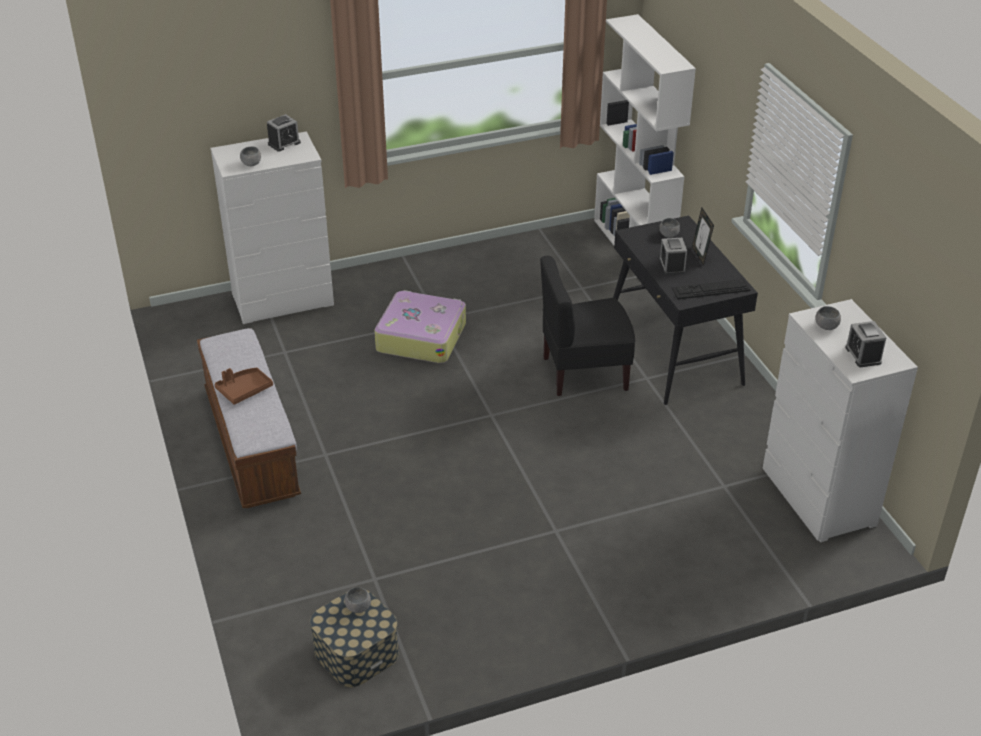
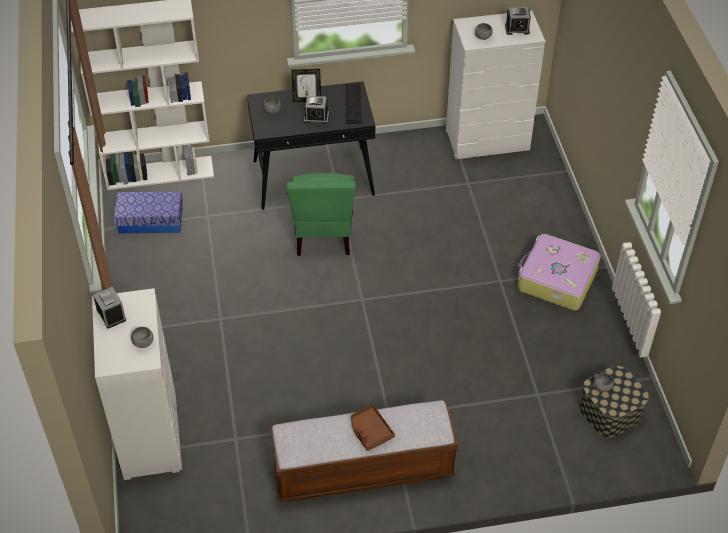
camera: 80 degrees left, 10 degrees up
suitcase [374,290,466,363] -> suitcase moved to [517,234,601,310]
black chair [540,256,635,396] -> green chair [286,173,356,256]
none -> storage box [113,192,183,234]

